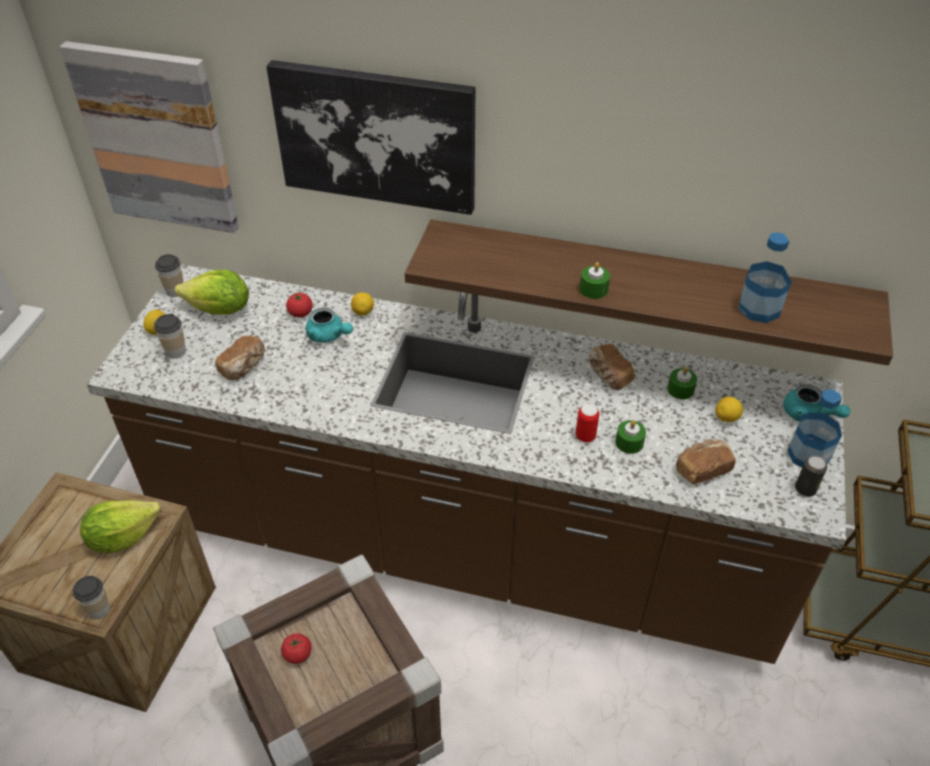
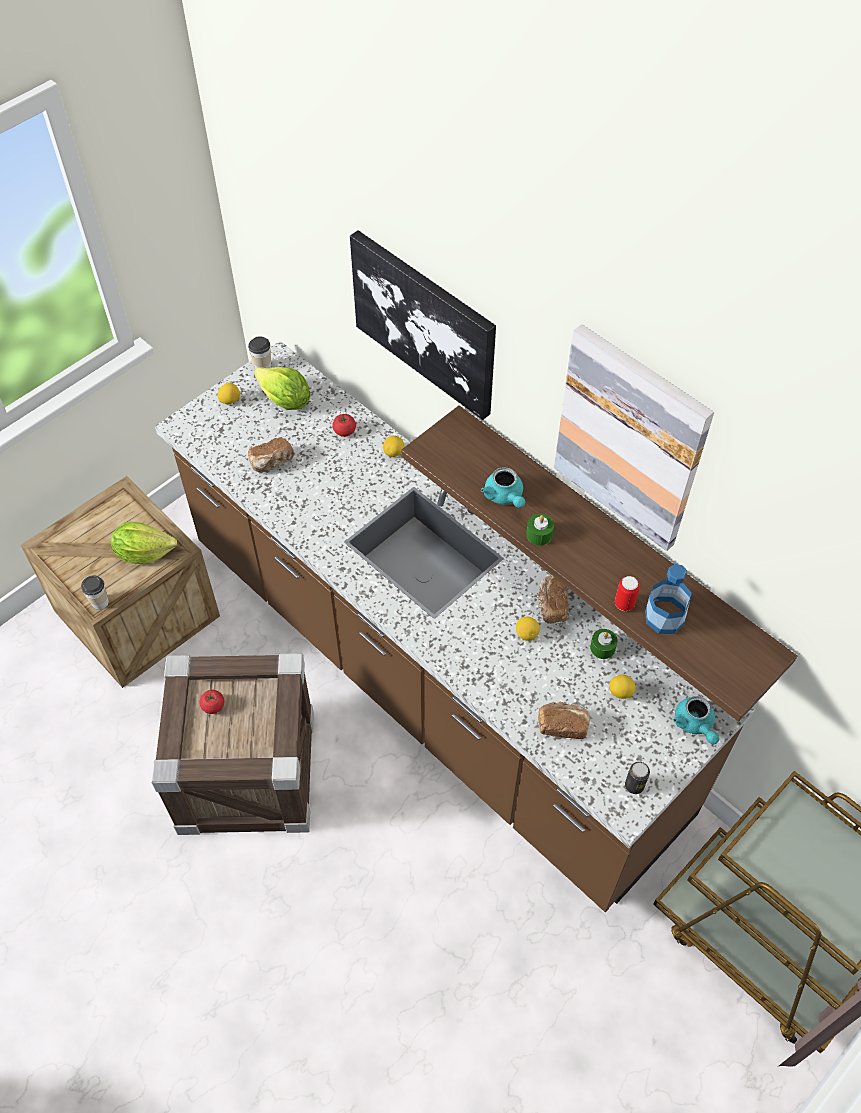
camera: 30 degrees right, 10 degrees up
picture [60,41,239,233] -> picture moved to [554,324,714,551]
cup [154,314,186,359] -> none
turquoise teapot [306,307,353,343] -> turquoise teapot moved to [481,467,526,508]
can [576,404,599,443] -> can moved to [615,576,640,611]
green candle [615,420,646,454] -> none
bottle [787,389,842,467] -> none
none -> lemon [516,617,540,641]

